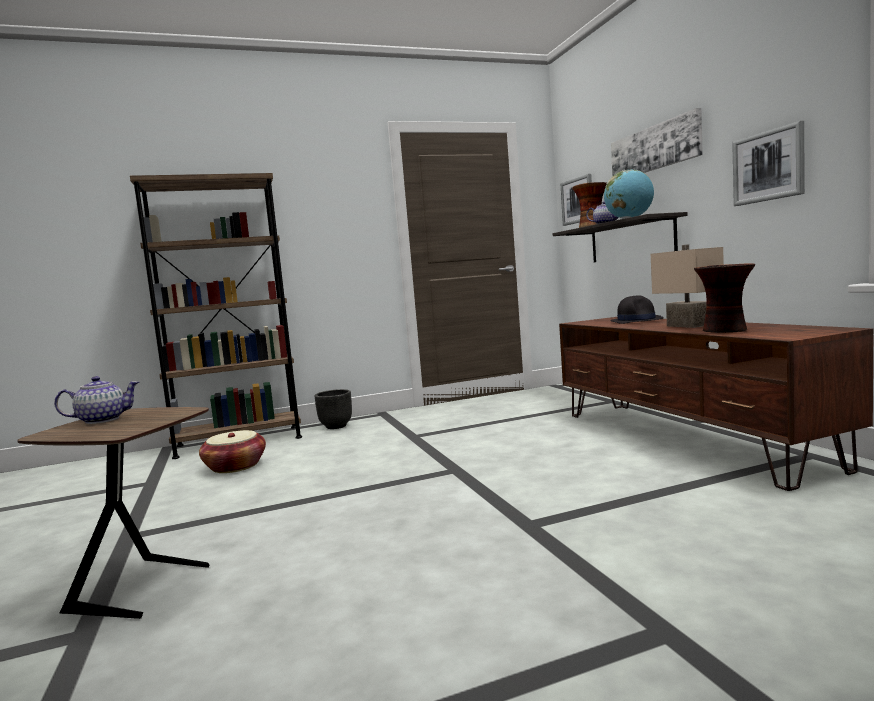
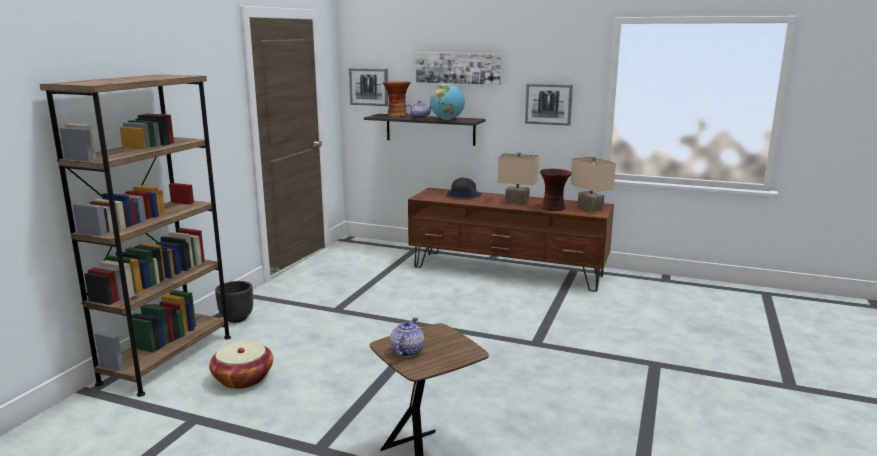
camera: 50 degrees left, 10 degrees up
none -> beige table lamp [571,157,616,212]

